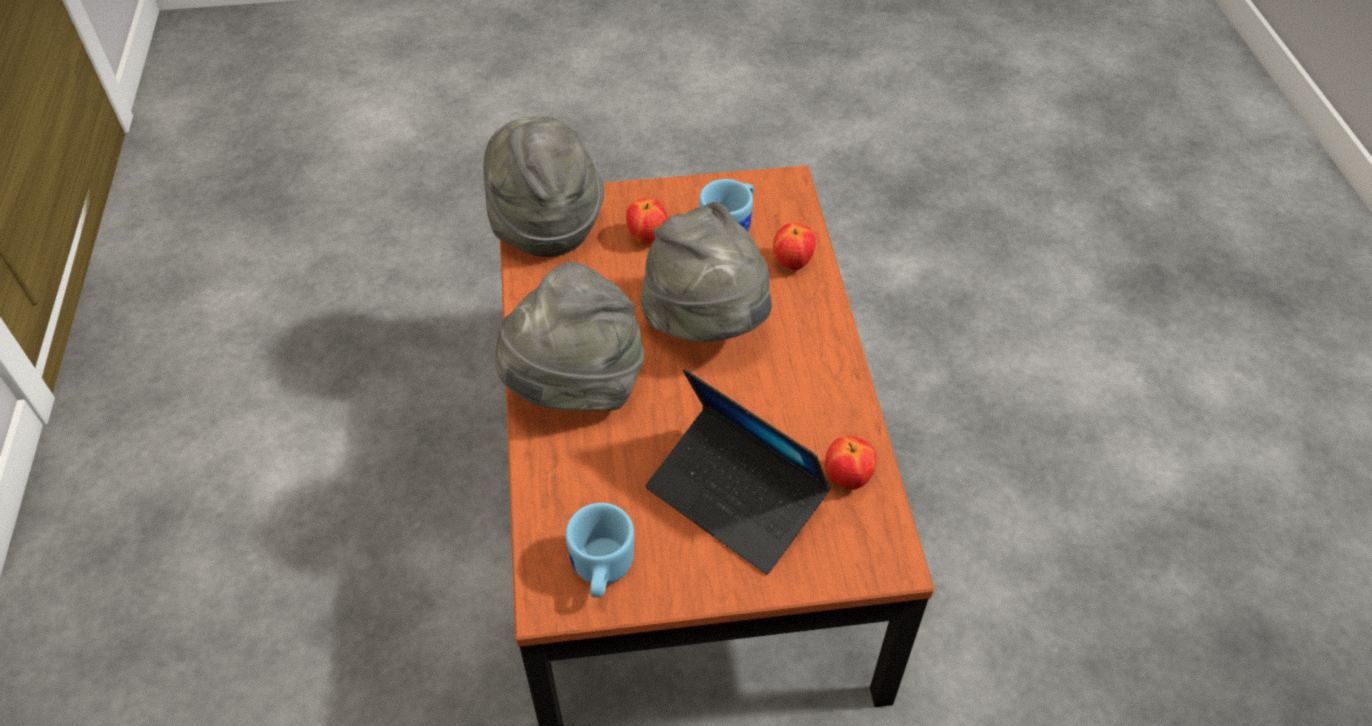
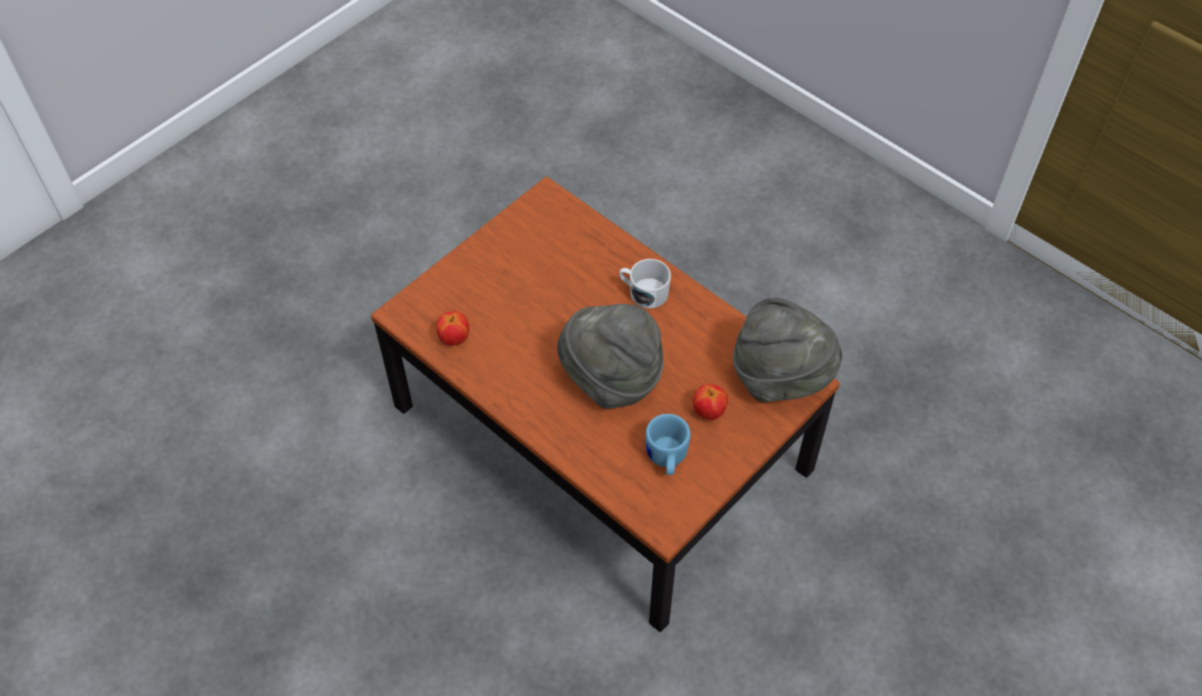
camera: 140 degrees right, 5 degrees up
grey hat [494,262,644,411] -> white mug [619,259,671,308]
blue mug [566,503,634,598] -> none
laptop [645,369,831,574] -> none
apple [773,223,816,270] -> none

